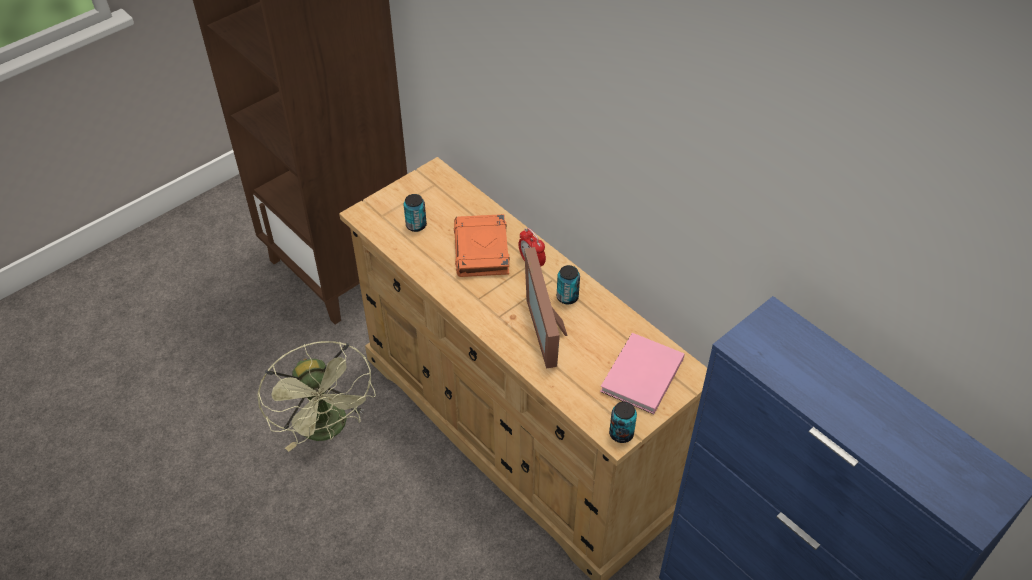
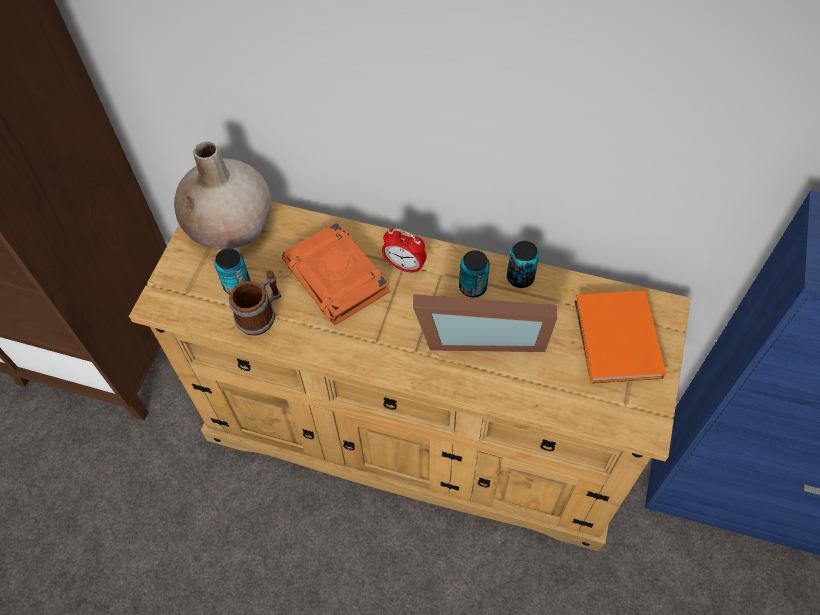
camera: 30 degrees left, 10 degrees up
green fan [257,341,376,452] -> none
picture frame [524,247,568,369] -> picture frame turned 45 degrees counterclockwise [413,294,557,352]
pink book [600,333,684,414] -> orange book [574,291,666,383]
can [609,401,637,443] -> can moved to [507,241,539,288]
none -> beige vase [174,142,271,250]
none -> mug [229,271,281,336]

